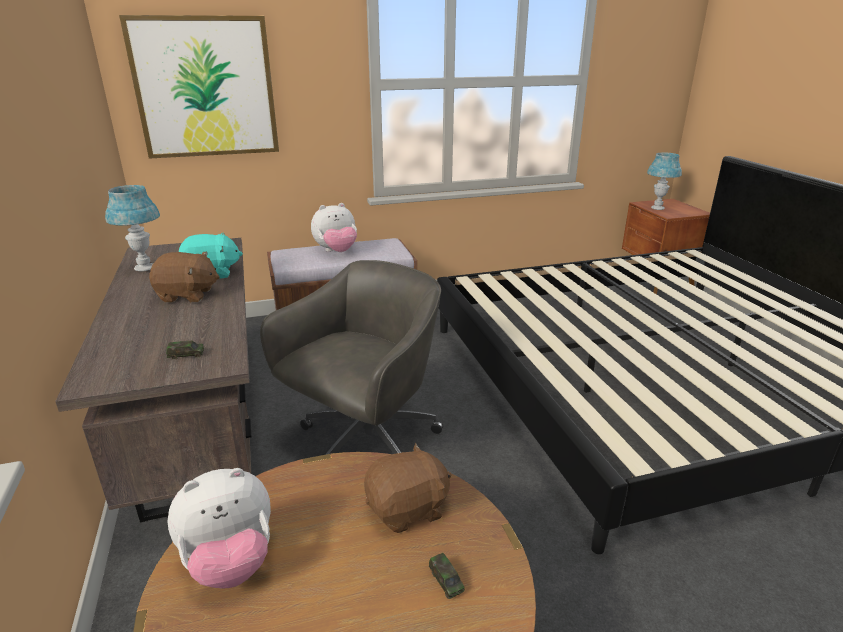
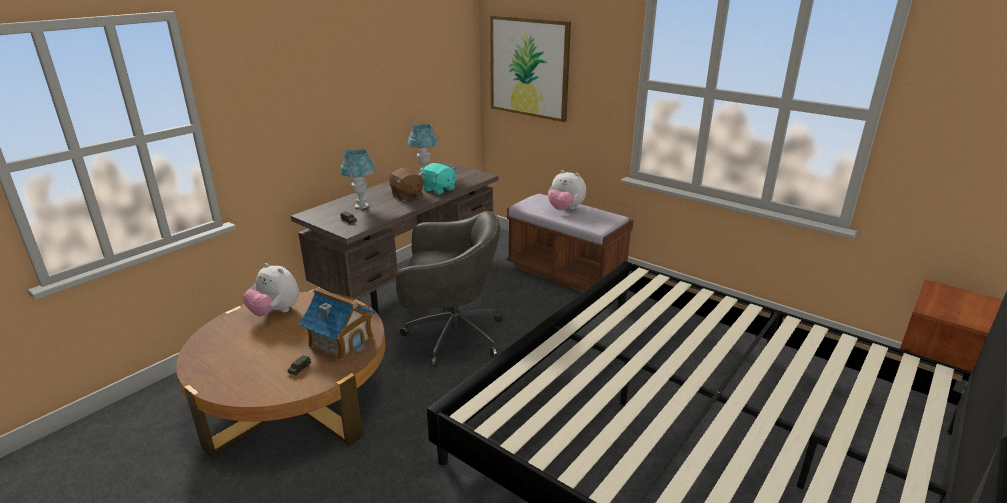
camera: 55 degrees right, 0 degrees up
brown plush toy [364,443,451,533] -> toy house [299,287,376,360]
blue table lamp [647,153,682,210] -> blue table lamp moved to [340,148,376,209]

